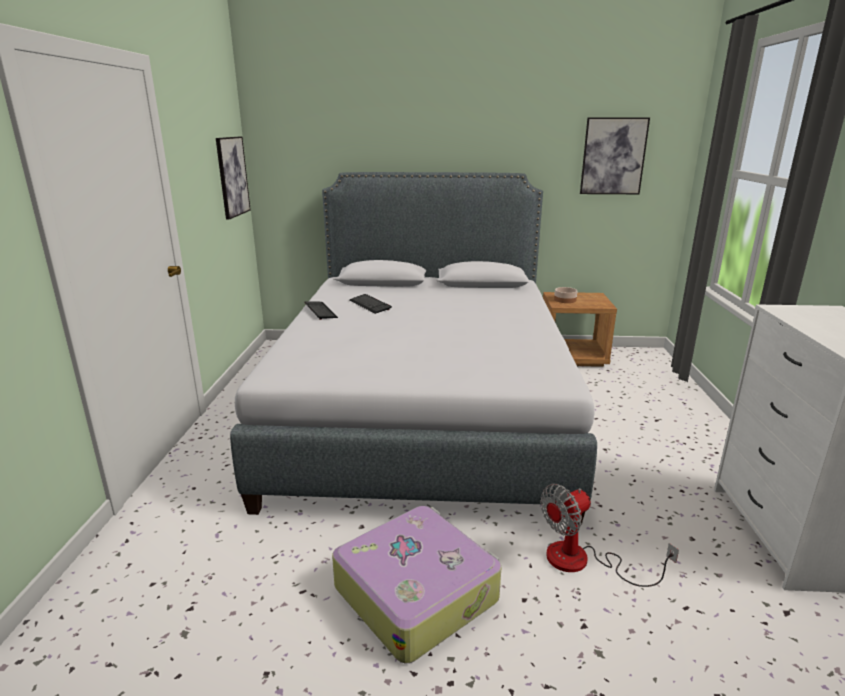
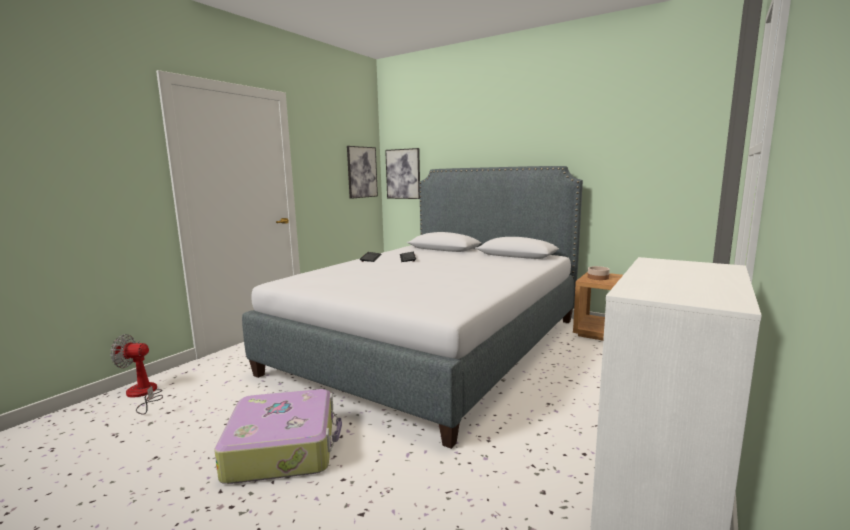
camera: 30 degrees right, 10 degrees down
fan [540,484,679,587] -> fan moved to [110,334,163,414]
picture [580,118,650,194] -> picture moved to [385,148,420,199]

